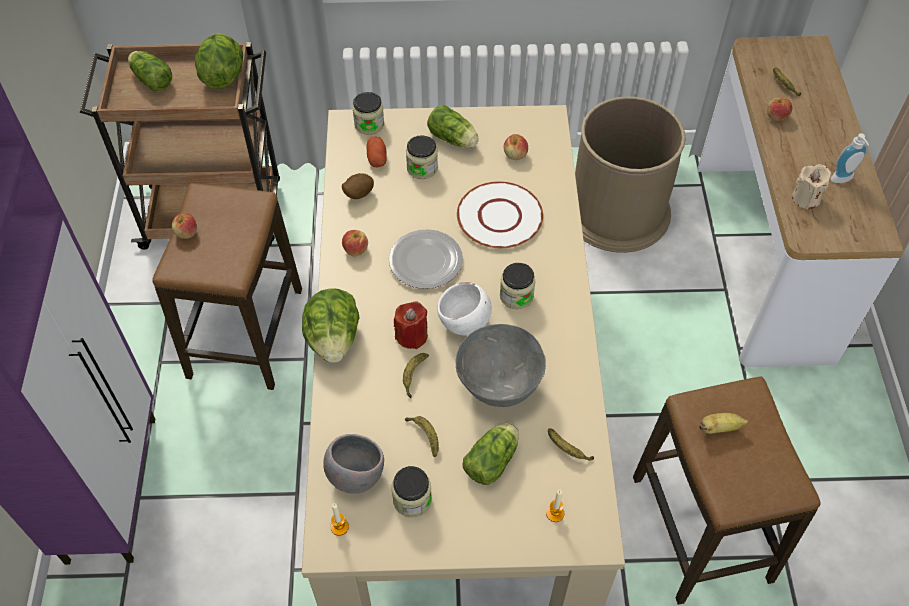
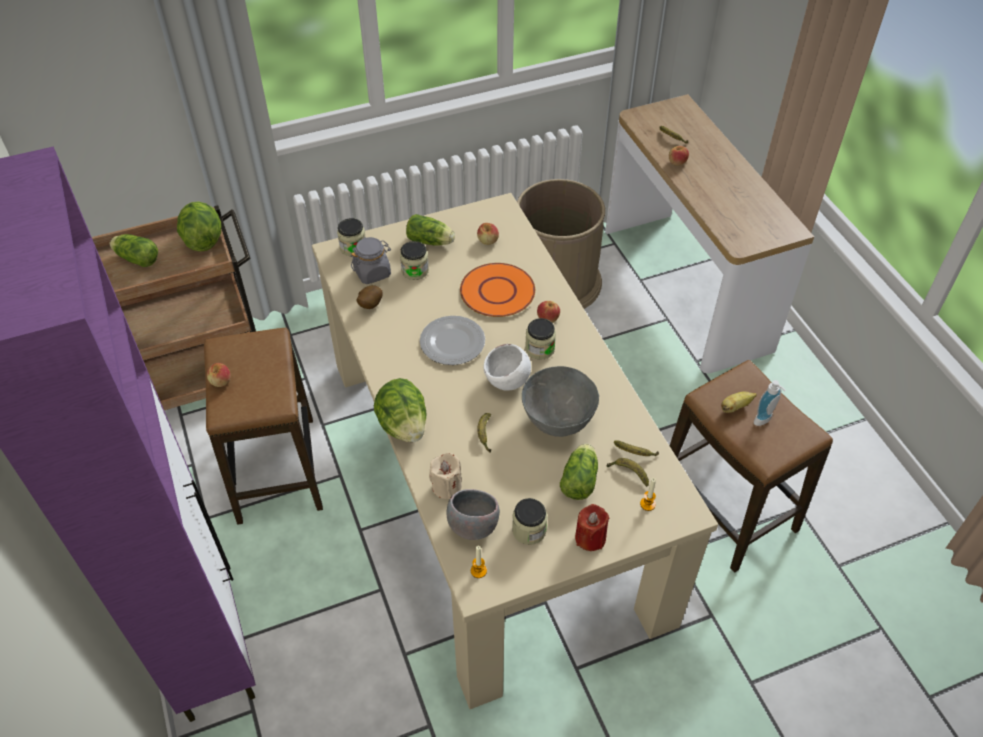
camera: 20 degrees left, 5 degrees down
apple [342,230,368,256] -> apple moved to [537,301,560,323]
potato [367,136,387,167] -> grey jar [351,237,391,284]
red candle [394,301,428,349] -> red candle moved to [575,504,610,551]
banana [405,416,439,457] -> banana moved to [606,458,649,487]
white plate [457,181,543,248] -> orange plate [460,263,535,317]
beige candle [792,164,831,210] -> beige candle moved to [429,453,462,500]
soap dispenser [831,133,869,183] -> soap dispenser moved to [754,380,786,426]

